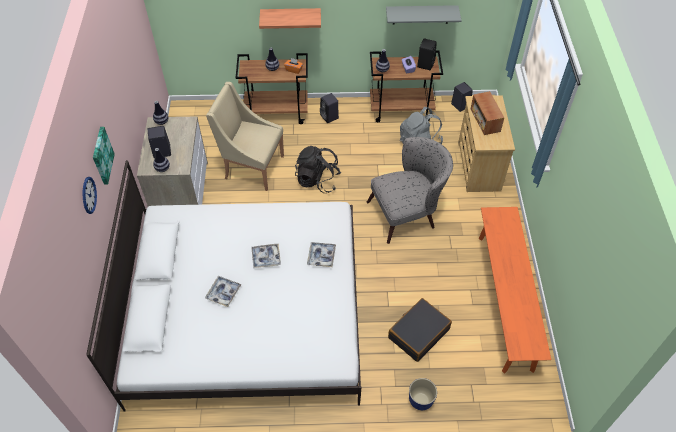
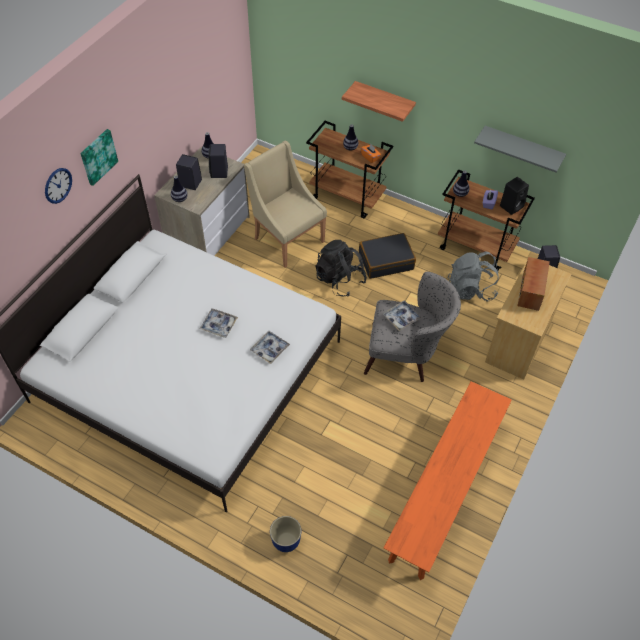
camera: 30 degrees right, 0 degrees up
tray [205,276,241,307] -> tray moved to [383,300,422,331]
black speaker [320,93,339,123] -> black speaker moved to [208,144,228,178]
black suitcase [388,298,452,362] -> black suitcase moved to [359,233,416,279]

